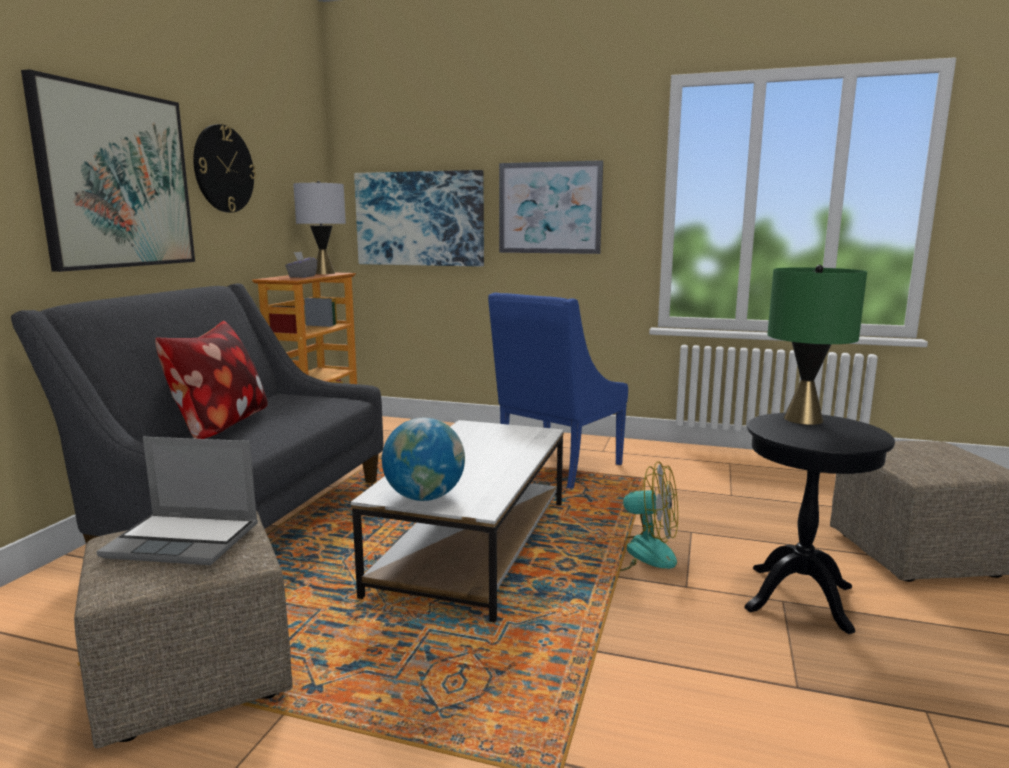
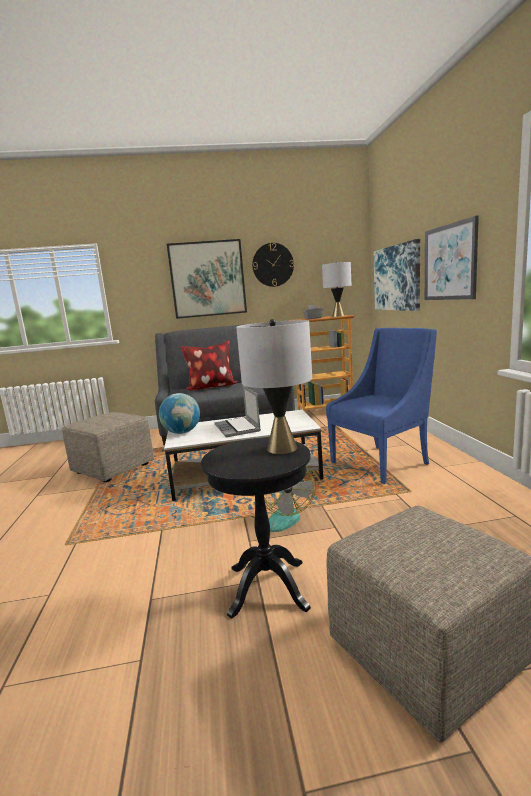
camera: 65 degrees right, 0 degrees up
laptop [97,437,258,565] -> laptop moved to [214,385,261,437]
blue armchair [488,293,628,489] -> blue armchair turned 135 degrees clockwise [326,328,437,484]
green table lamp [767,265,867,425] -> grey table lamp [236,319,312,454]

